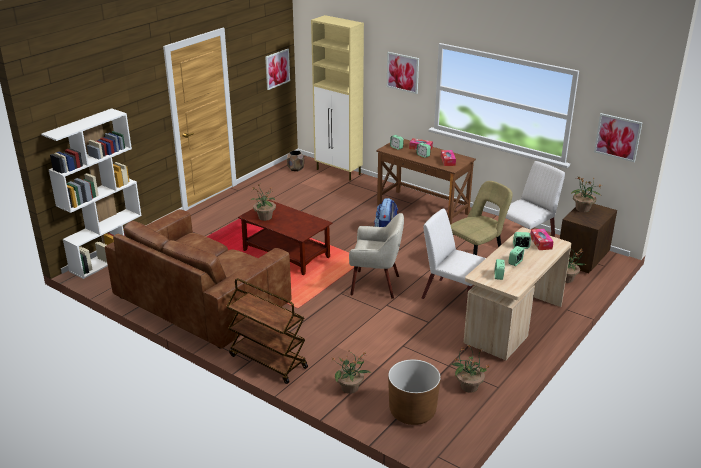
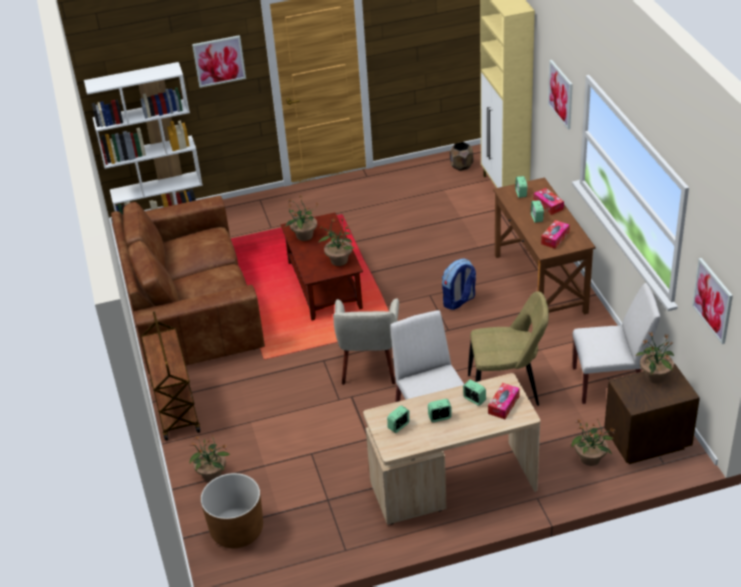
camera: 40 degrees right, 10 degrees up
picture [265,49,290,90] -> picture moved to [192,35,246,88]
beige armchair [349,213,404,299] -> beige armchair turned 45 degrees clockwise [333,298,399,385]
potted plant [451,345,489,393] -> potted plant moved to [319,218,355,266]

